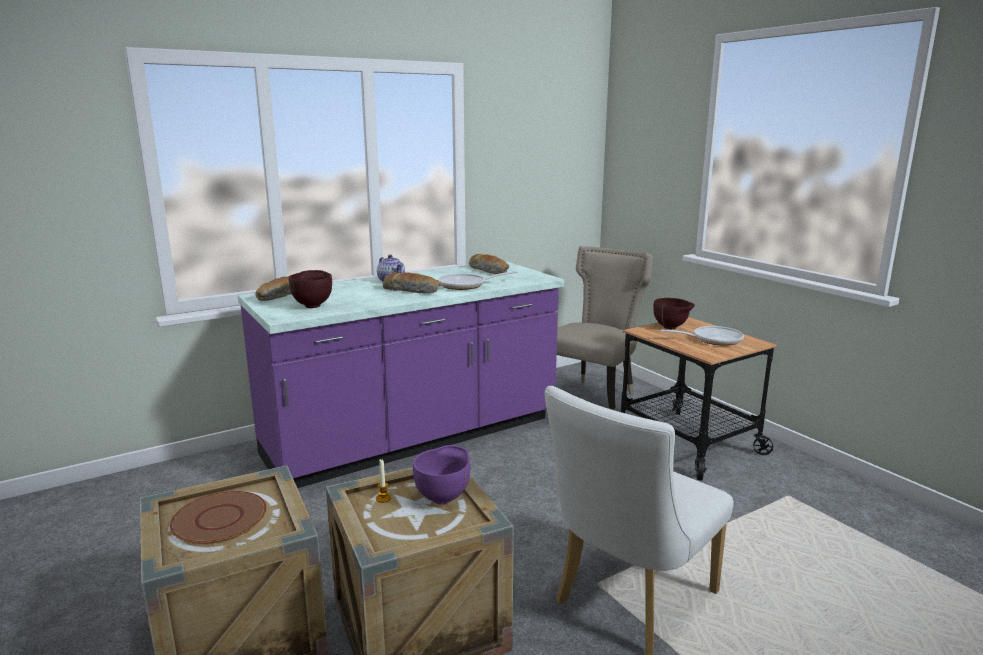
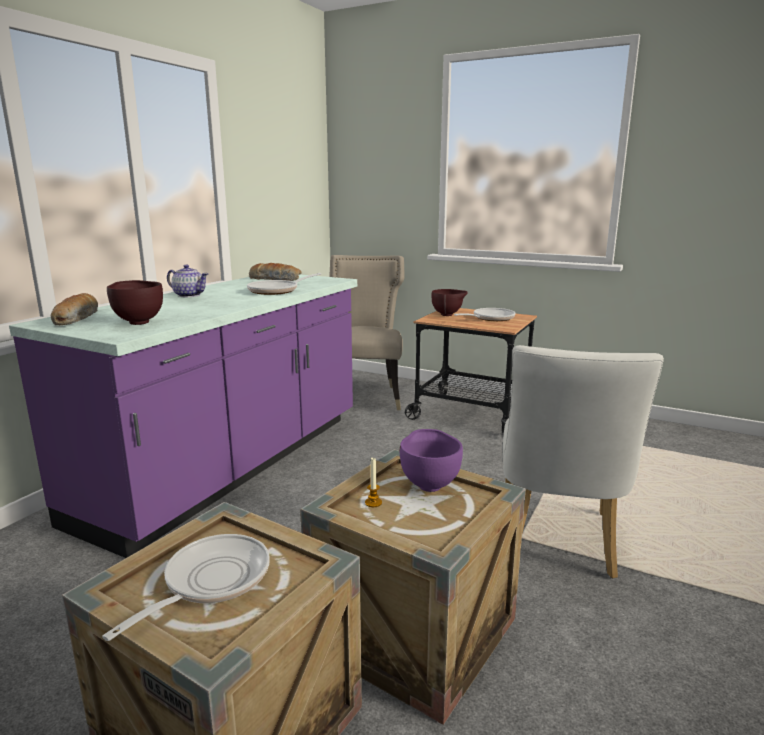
camera: 30 degrees left, 0 degrees up
brown plate [170,491,267,544] -> frying pan [102,534,269,641]
bread [383,273,441,293] -> none

